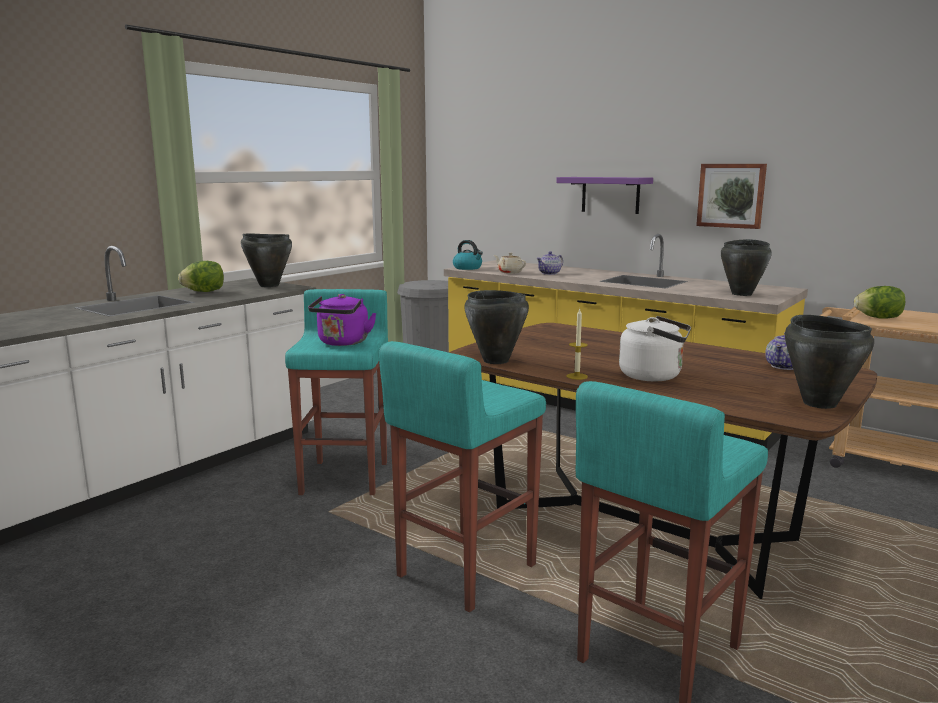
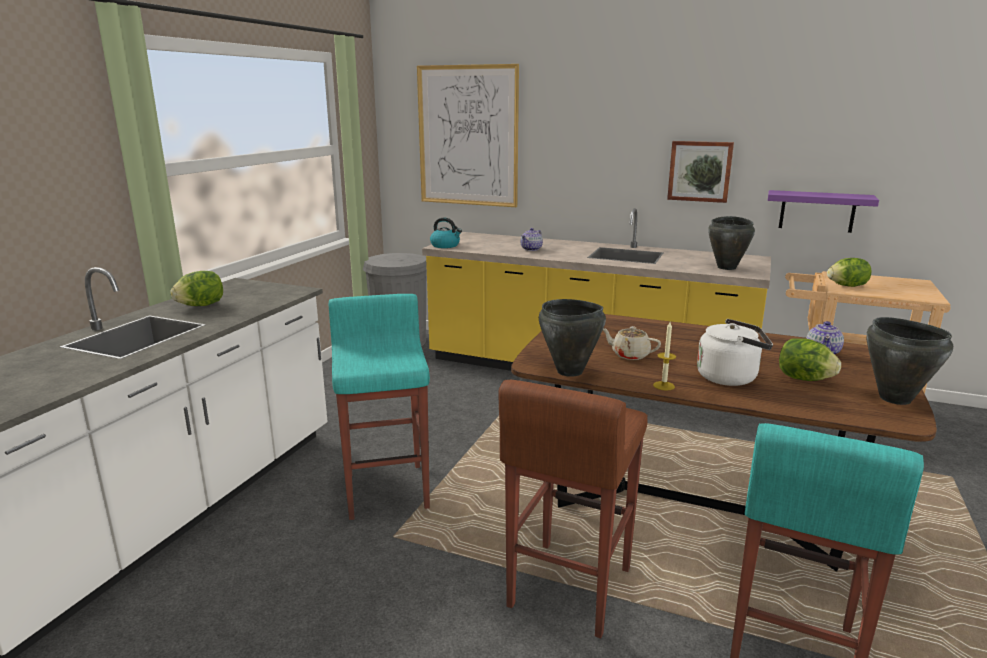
camera: 15 degrees left, 5 degrees up
black cooking pot [241,233,292,287] -> none
purple kettle [308,294,377,346] -> none
turquoise stool [379,341,546,612] -> brown stool [498,380,648,639]
beige teapot [494,253,526,274] -> beige teapot moved to [603,326,661,360]
purple shelf [556,177,653,214] -> purple shelf moved to [768,190,879,233]
none -> picture [417,64,519,207]
none -> lettuce [779,339,841,381]

